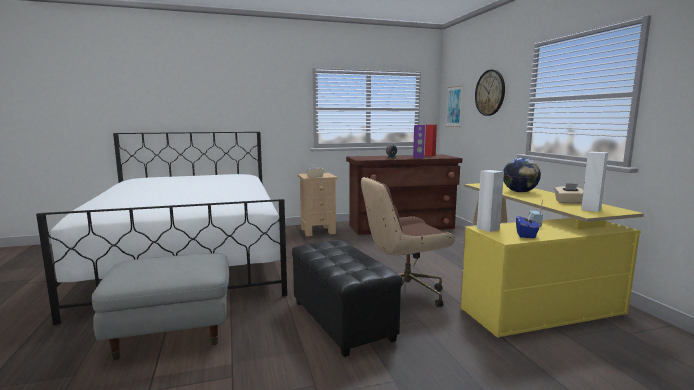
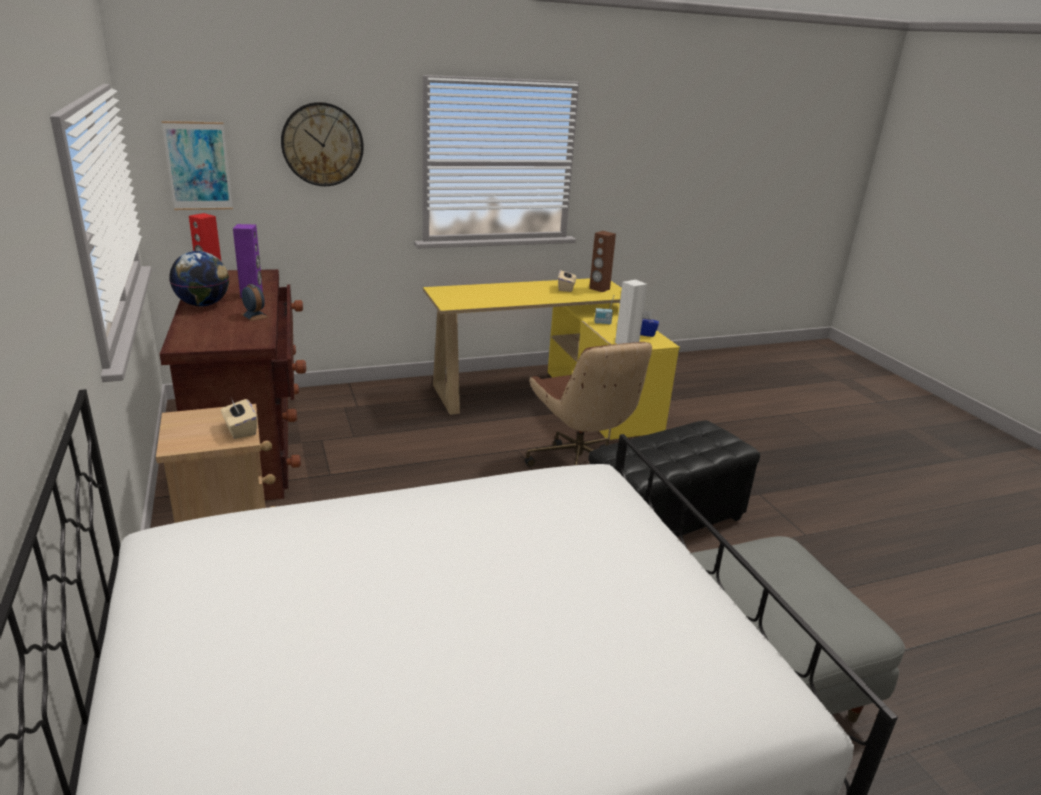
camera: 95 degrees left, 15 degrees up
globe [503,158,541,193] -> globe moved to [169,251,229,306]
white speaker [581,152,608,212] -> brown speaker [589,231,616,292]

